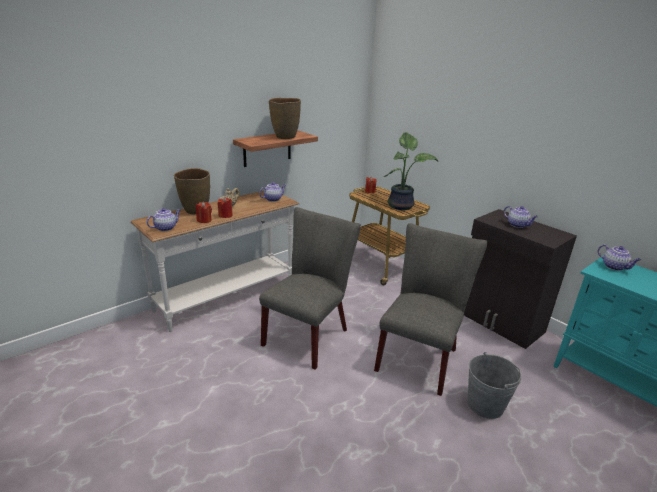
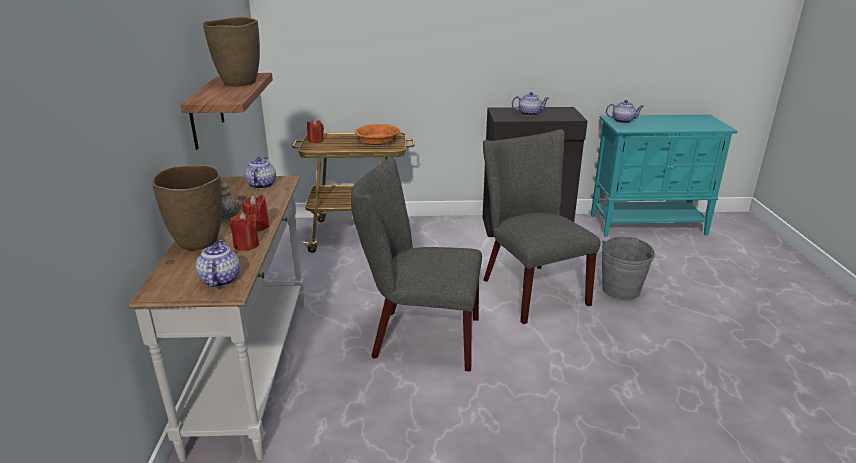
camera: 50 degrees left, 0 degrees up
grey chair [259,207,361,369] -> grey chair turned 60 degrees counterclockwise [351,157,482,372]
potted plant [384,132,438,210] -> orange bowl [355,124,400,145]

